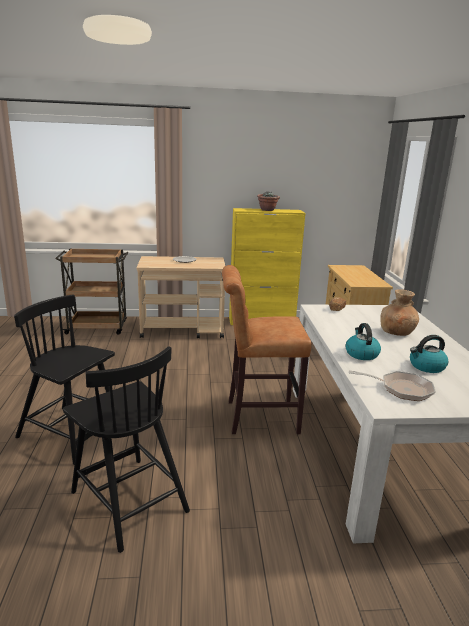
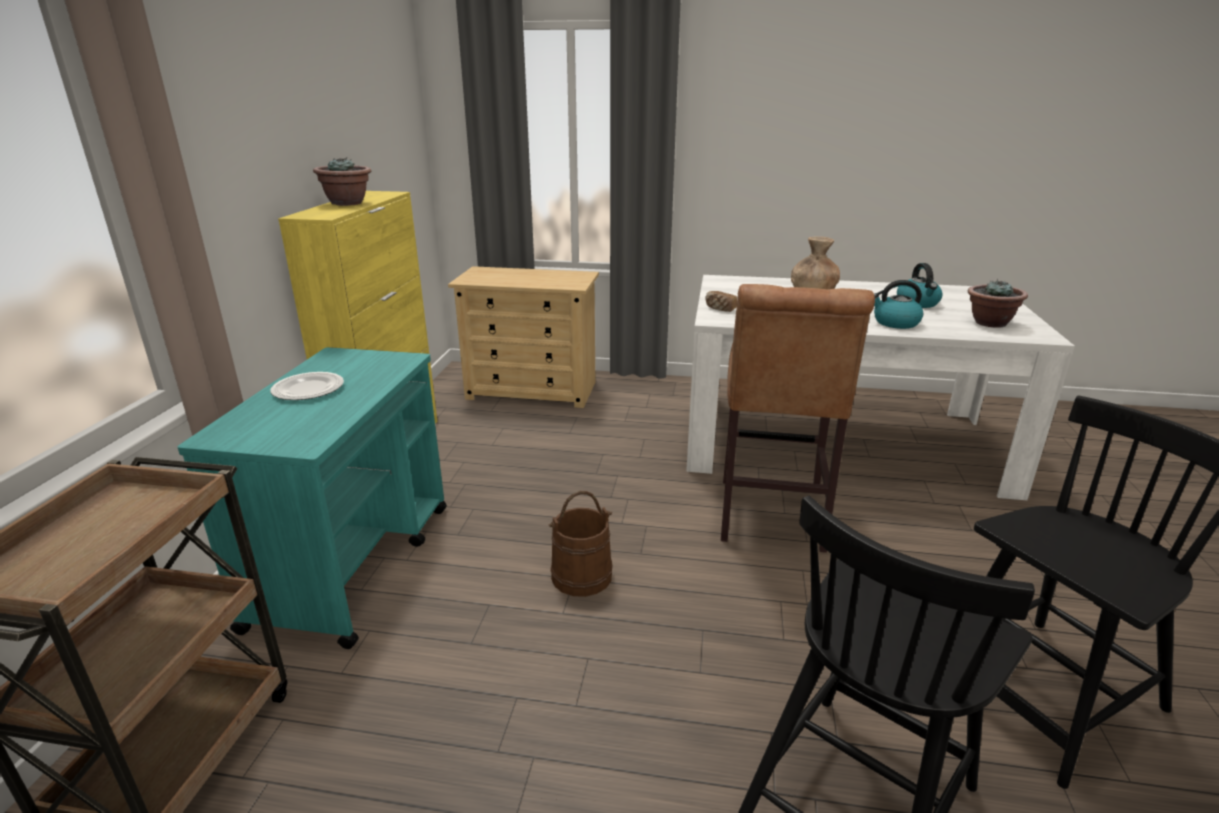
camera: 75 degrees left, 5 degrees up
beige cart [137,256,225,338] -> turquoise cart [177,347,447,649]
frying pan [349,370,436,401] -> potted plant [968,279,1028,328]
none -> brown bucket [548,491,612,597]

